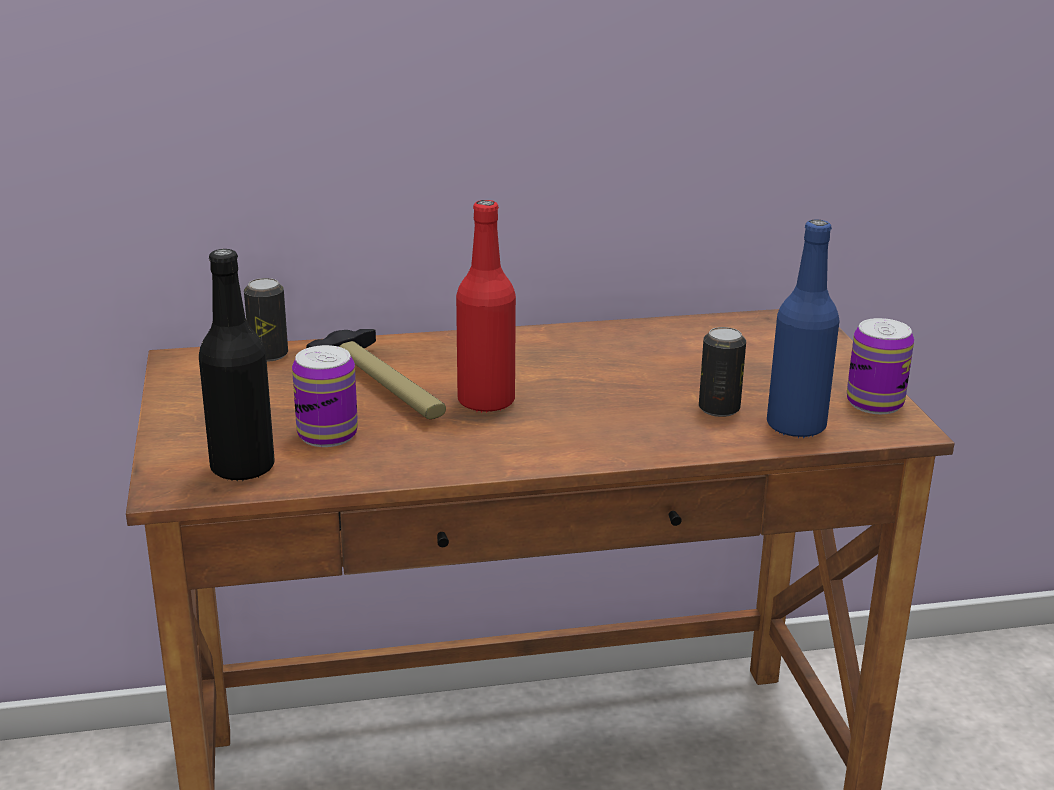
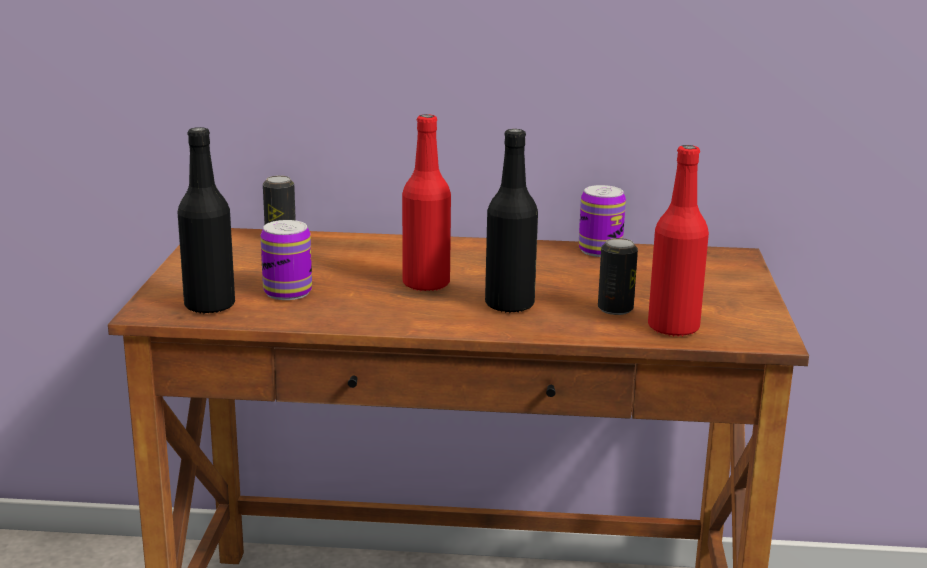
camera: 15 degrees right, 5 degrees down
hammer [306,329,446,419] -> none
blue bottle [767,220,840,438] -> red bottle [648,145,709,337]
can [847,318,914,414] -> can moved to [579,185,626,257]
none -> black bottle [485,129,538,313]

